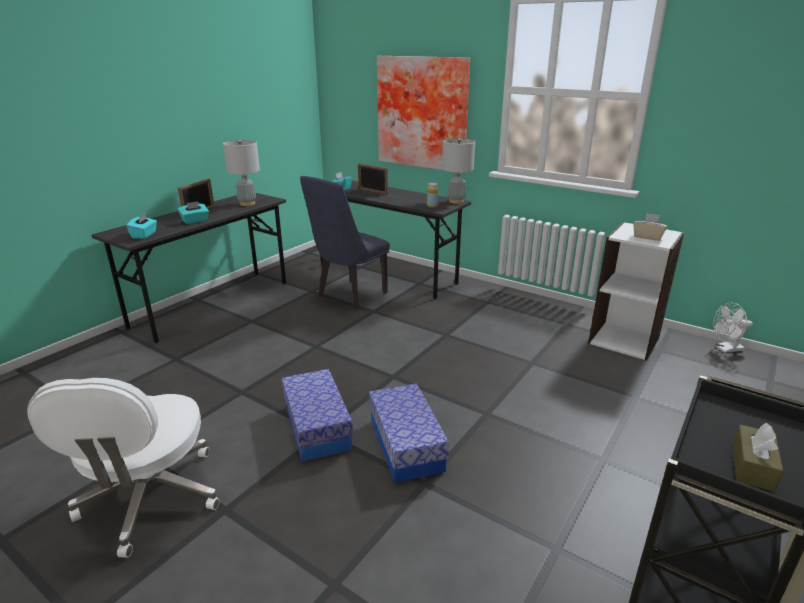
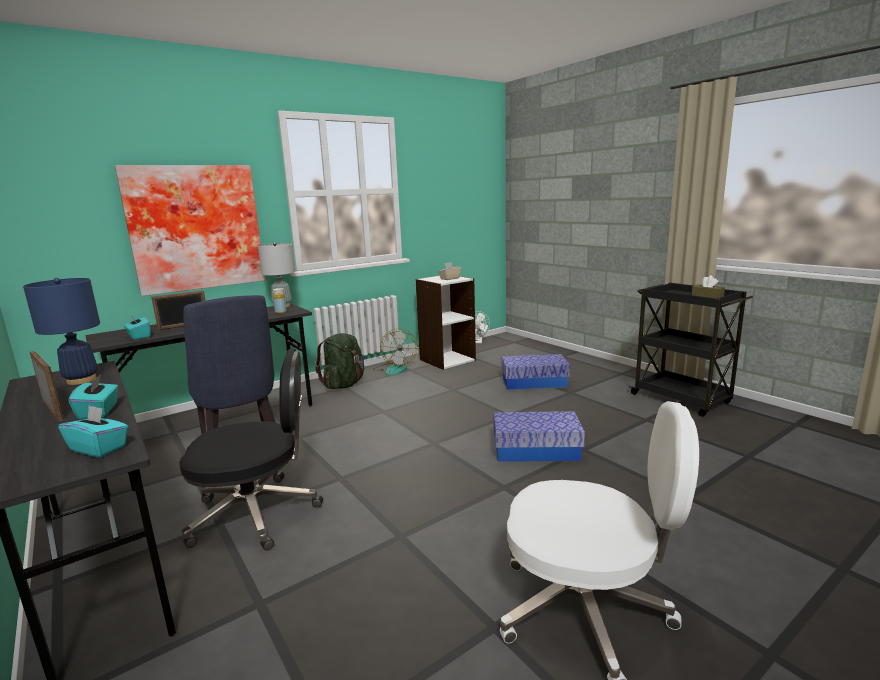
camera: 70 degrees left, 10 degrees down
grey table lamp [223,140,260,206] -> blue table lamp [23,278,100,385]
storage box [282,369,353,462] -> storage box moved to [501,354,570,390]
none -> black office chair [179,349,323,550]
none -> green backpack [315,333,364,389]
none -> fan [373,329,417,376]

